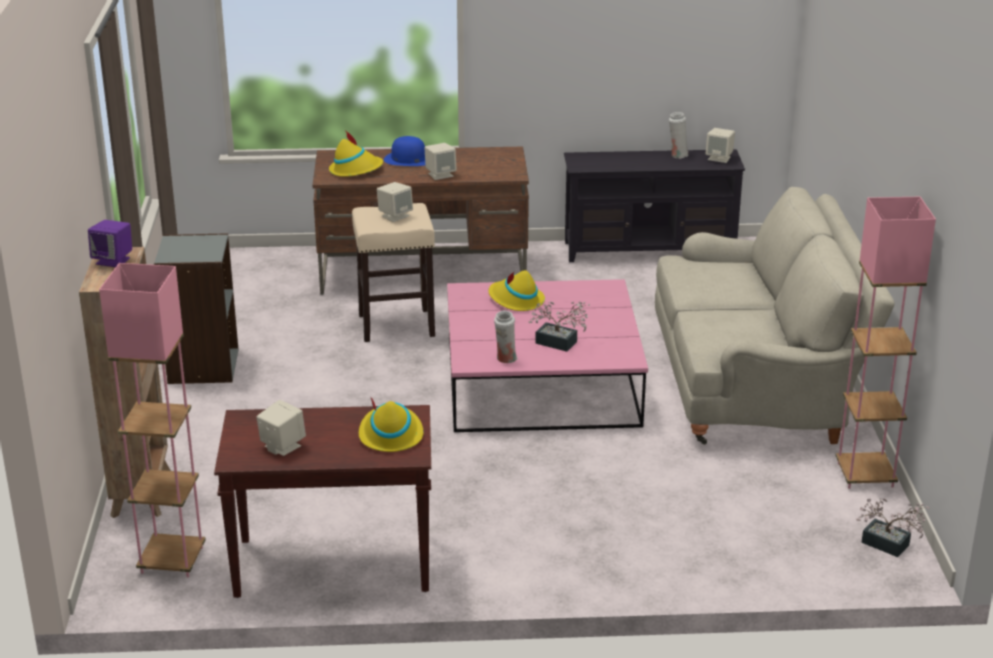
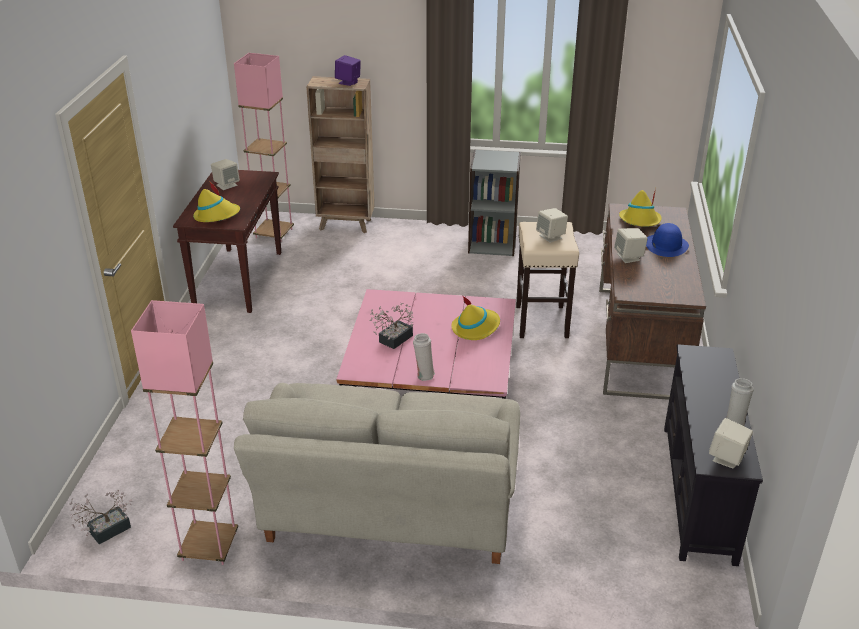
camera: 100 degrees right, 5 degrees up
white vase [494,311,518,363] -> white vase moved to [413,333,435,381]

